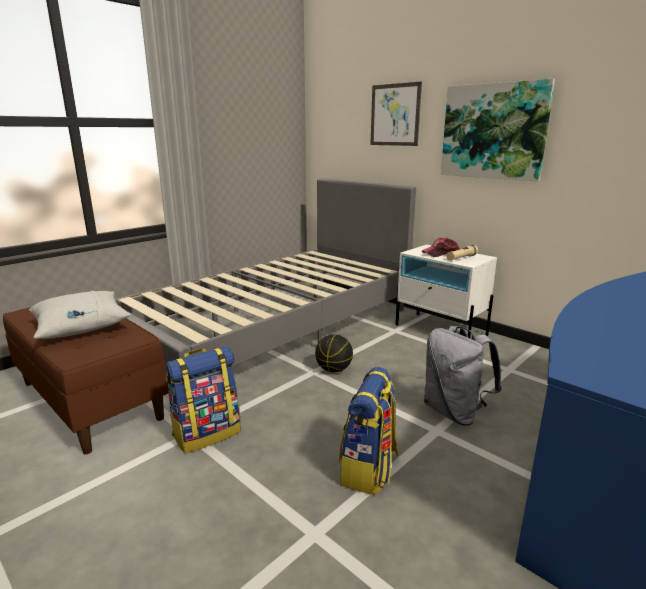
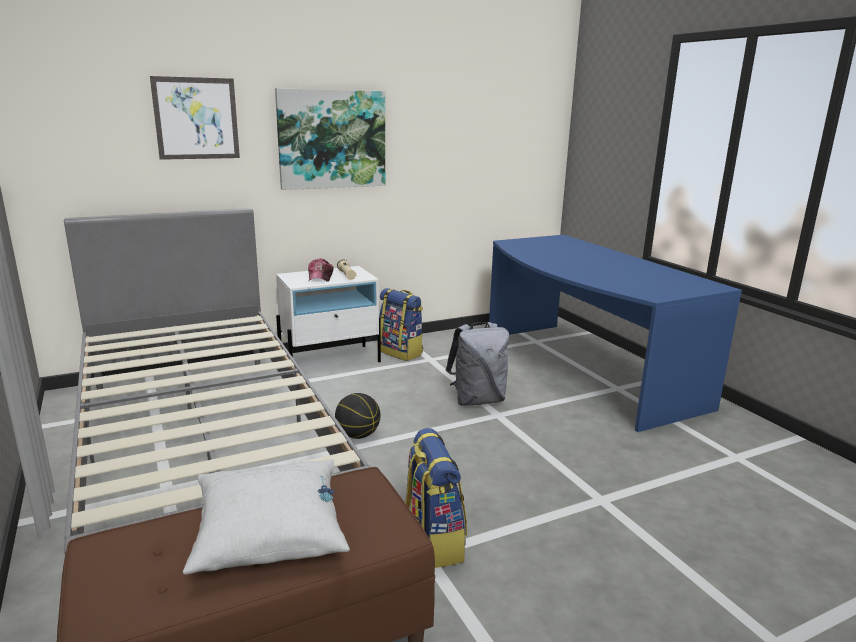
camera: 70 degrees left, 0 degrees up
backpack [339,367,398,495] -> backpack moved to [377,288,423,361]

